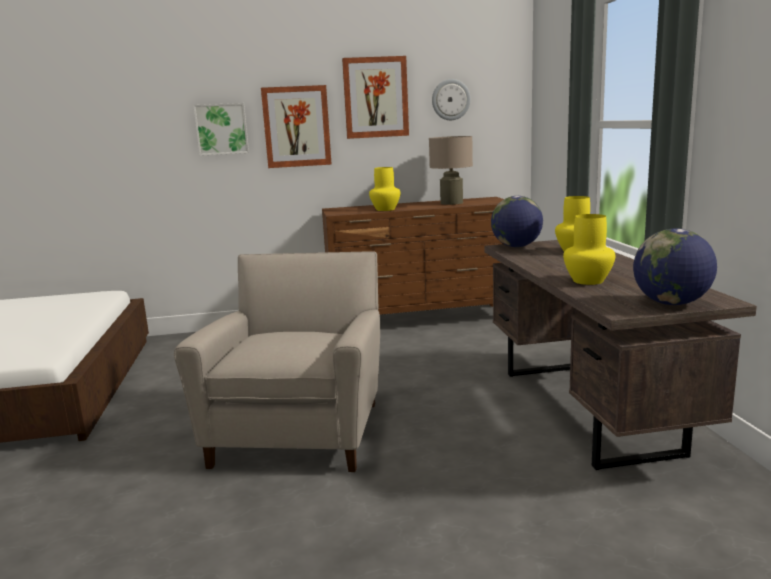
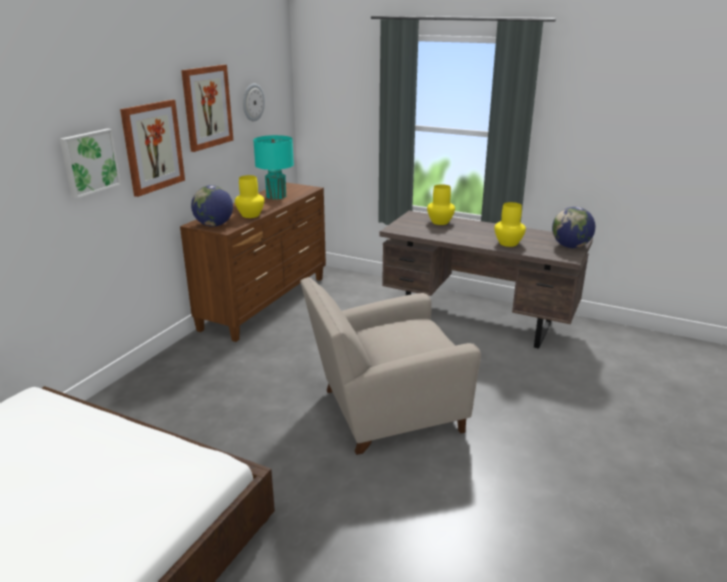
camera: 55 degrees left, 10 degrees up
beige armchair [174,251,380,472] -> beige armchair turned 60 degrees counterclockwise [300,277,481,455]
beige table lamp [429,136,473,205] -> turquoise table lamp [253,135,294,199]
globe [491,196,543,247] -> globe moved to [191,185,233,227]

